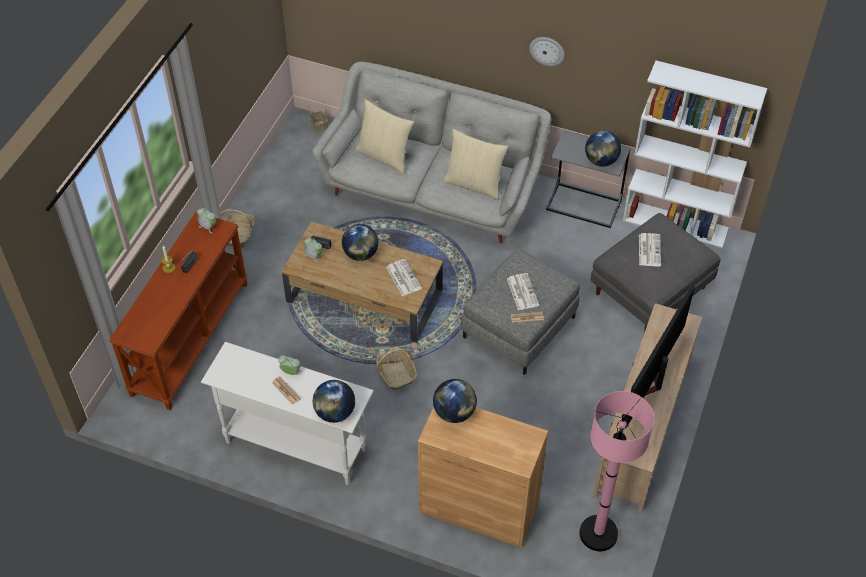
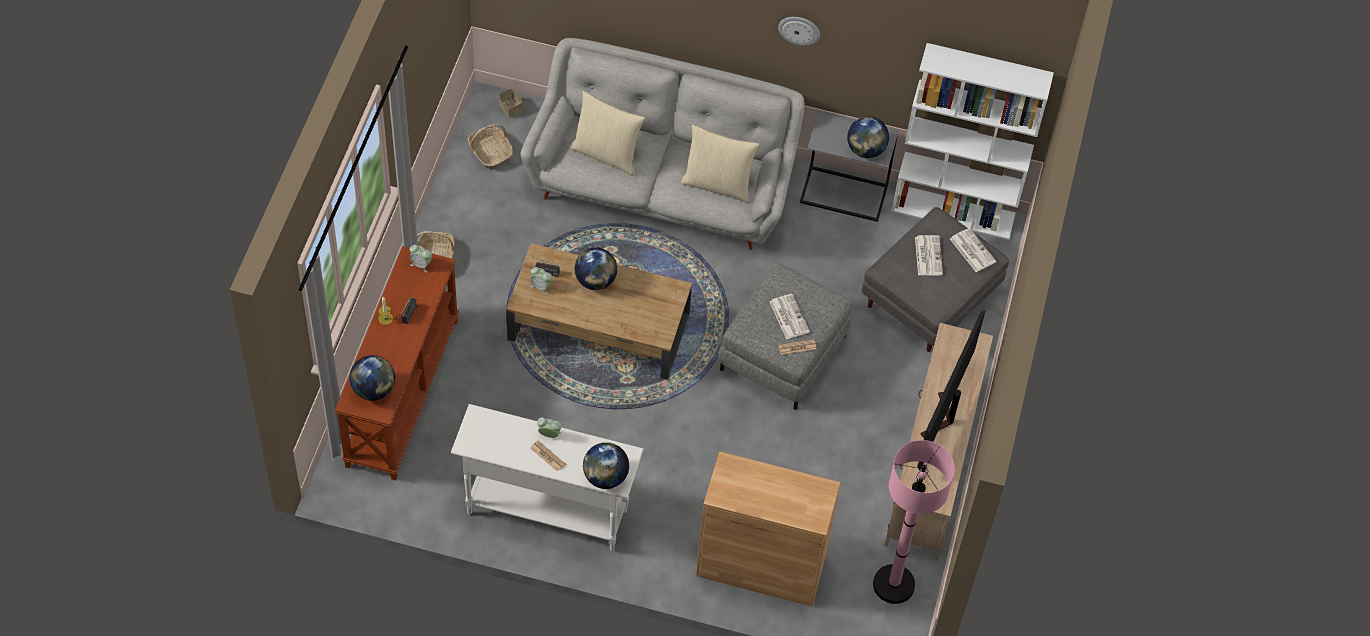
camera: 10 degrees left, 5 degrees up
basket [376,349,417,390] -> basket moved to [468,124,513,170]
newspaper [386,259,422,296] -> newspaper moved to [950,228,996,272]
globe [433,379,477,423] -> globe moved to [350,355,395,401]

